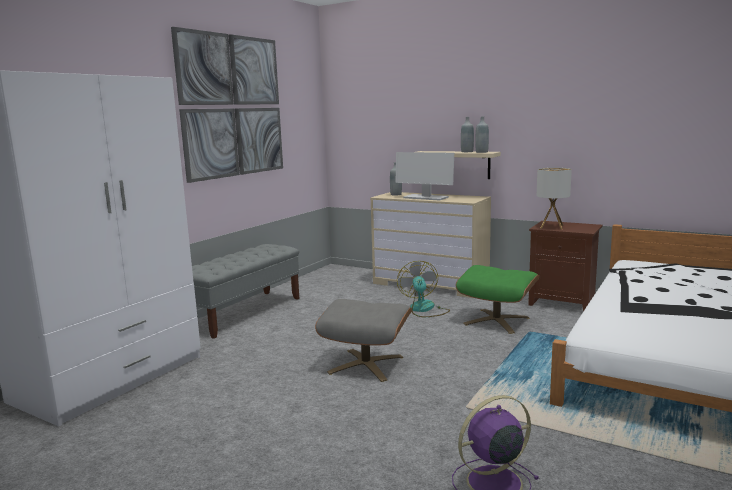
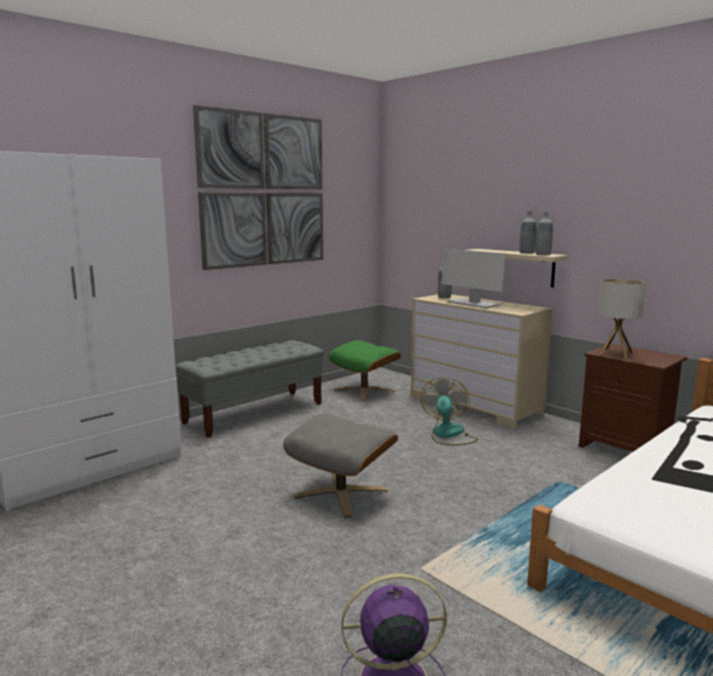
camera: 15 degrees right, 0 degrees up
green ottoman [456,265,539,334] -> green ottoman moved to [329,340,401,401]

